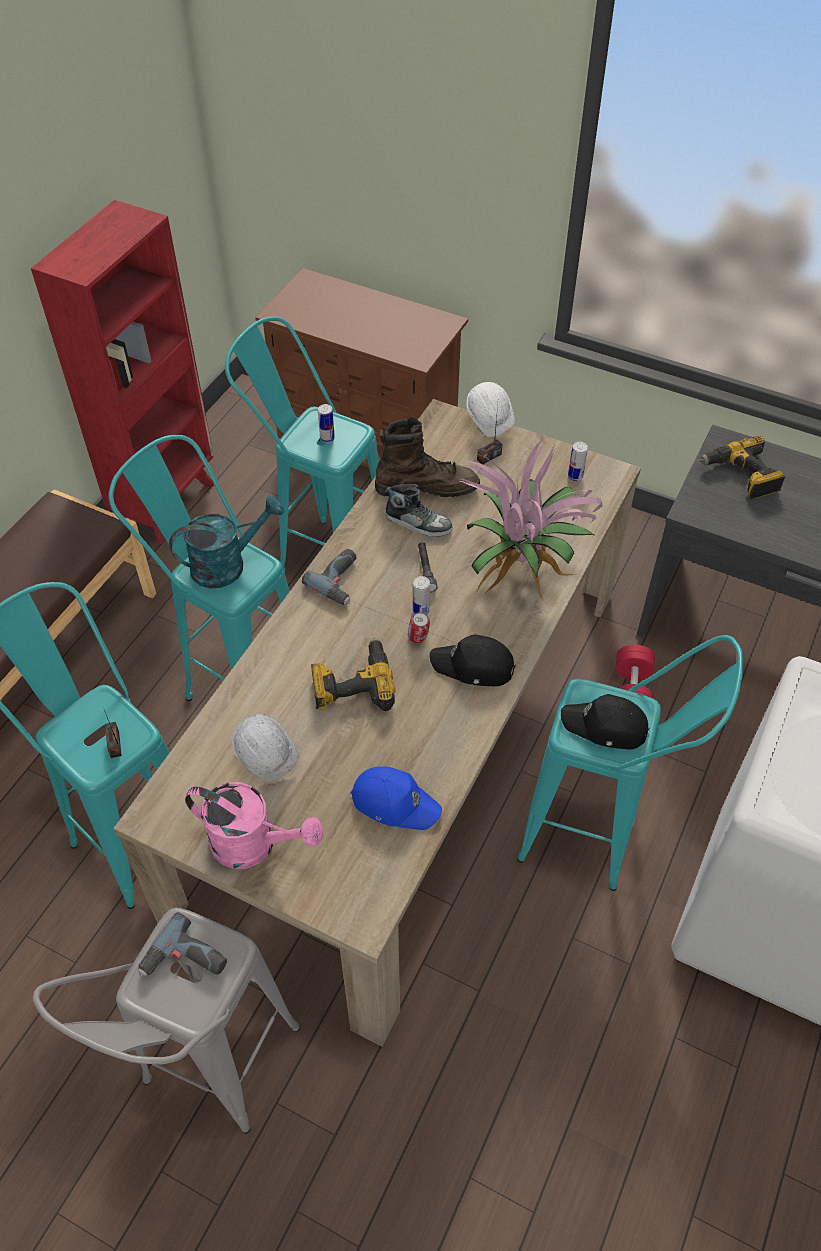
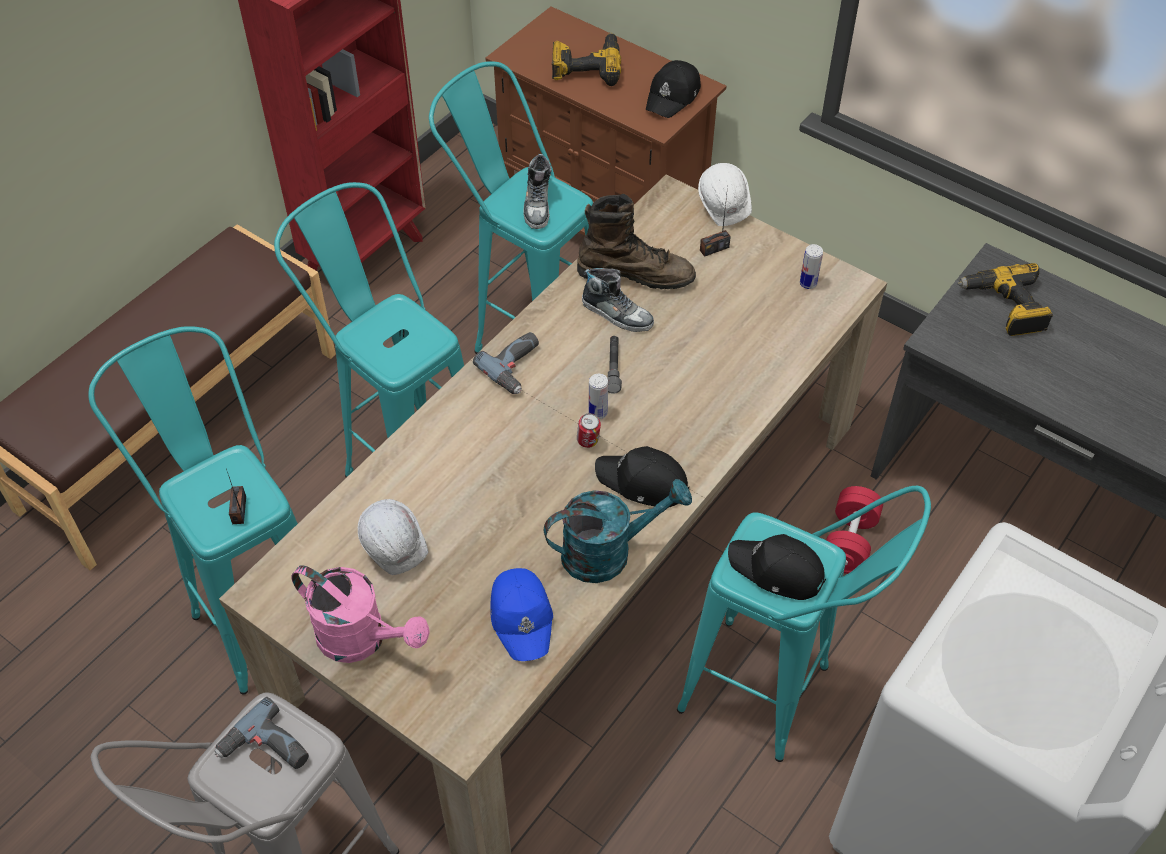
camera: 10 degrees right, 0 degrees up
turquoise watering can [169,495,284,588] -> turquoise watering can moved to [544,479,692,583]
power drill [311,638,396,711] -> power drill moved to [552,33,621,86]
can [318,404,335,443] -> shoe [523,154,552,229]
blue cap [350,766,442,830] -> blue cap turned 45 degrees clockwise [490,568,553,661]
potted plant [459,436,603,602] -> none
none -> black cap [646,60,701,118]

